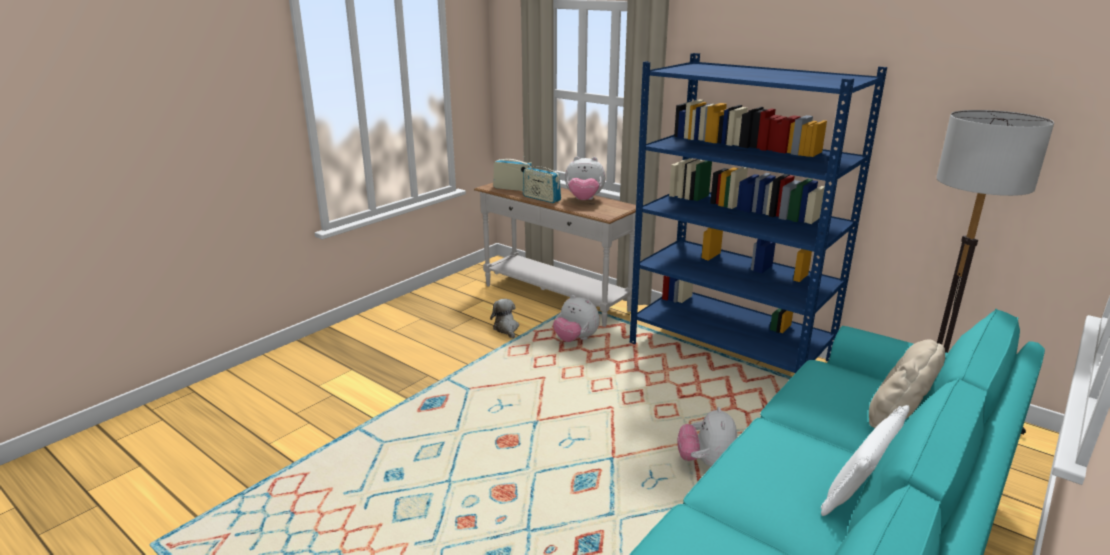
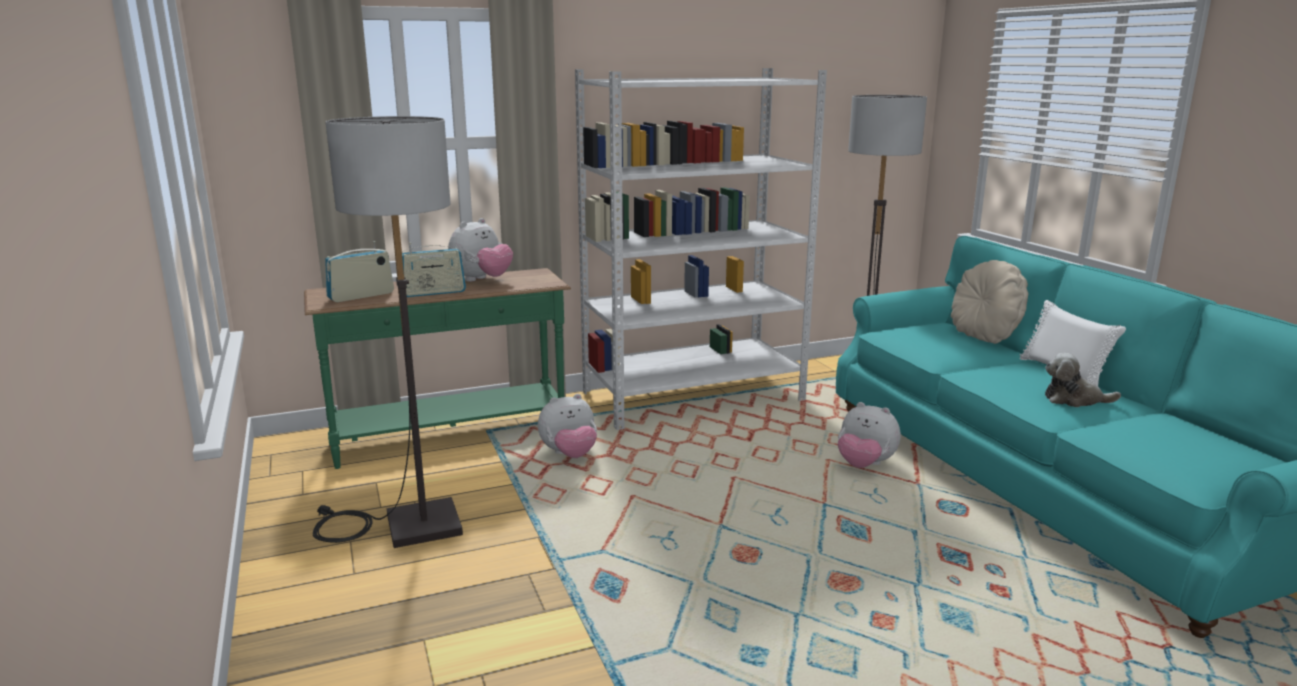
camera: 60 degrees left, 5 degrees down
white console table [474,183,639,327] -> green console table [304,268,571,469]
plush toy [490,299,519,338] -> plush toy moved to [1045,353,1121,407]
blue bookcase [630,53,887,373] -> white bookcase [575,68,827,430]
none -> floor lamp [313,116,463,548]

